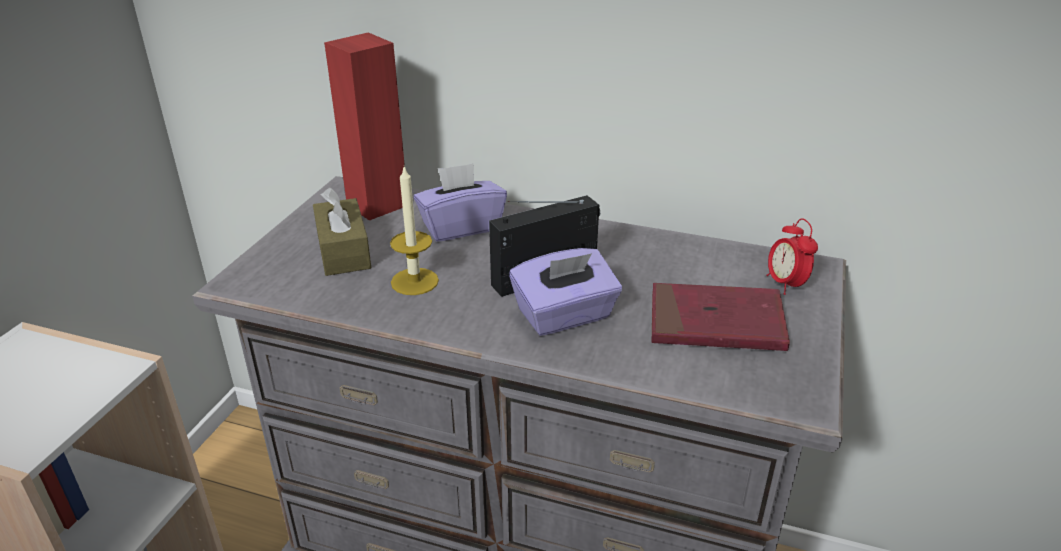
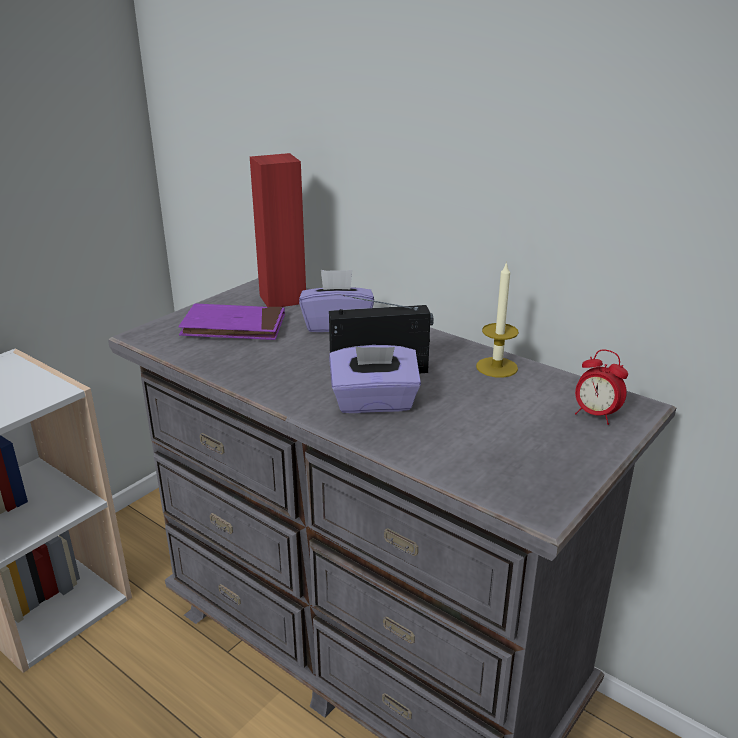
camera: 20 degrees right, 5 degrees down
brown tissue box [313,187,371,276] -> purple book [178,303,285,340]
candle [390,165,439,295] -> candle moved to [476,261,519,378]
red book [652,283,790,351] -> none
alarm clock [766,218,818,295] -> alarm clock turned 60 degrees counterclockwise [575,350,628,425]

